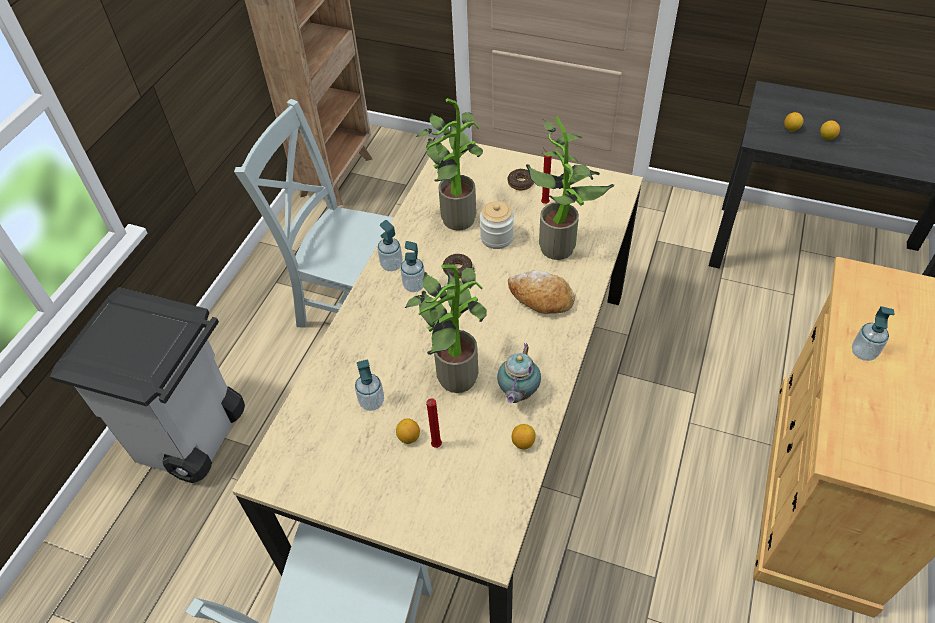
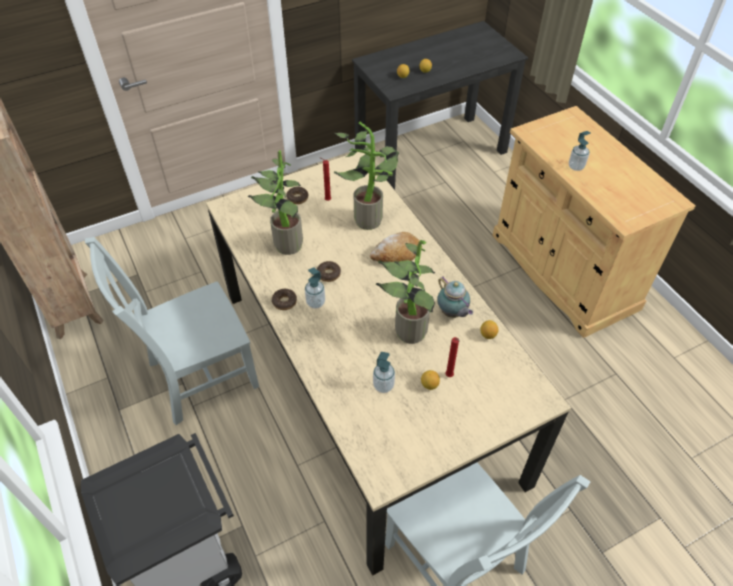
camera: 50 degrees left, 0 degrees up
soap dispenser [377,220,403,271] -> donut [272,289,297,310]
jar [480,201,514,249] -> none

